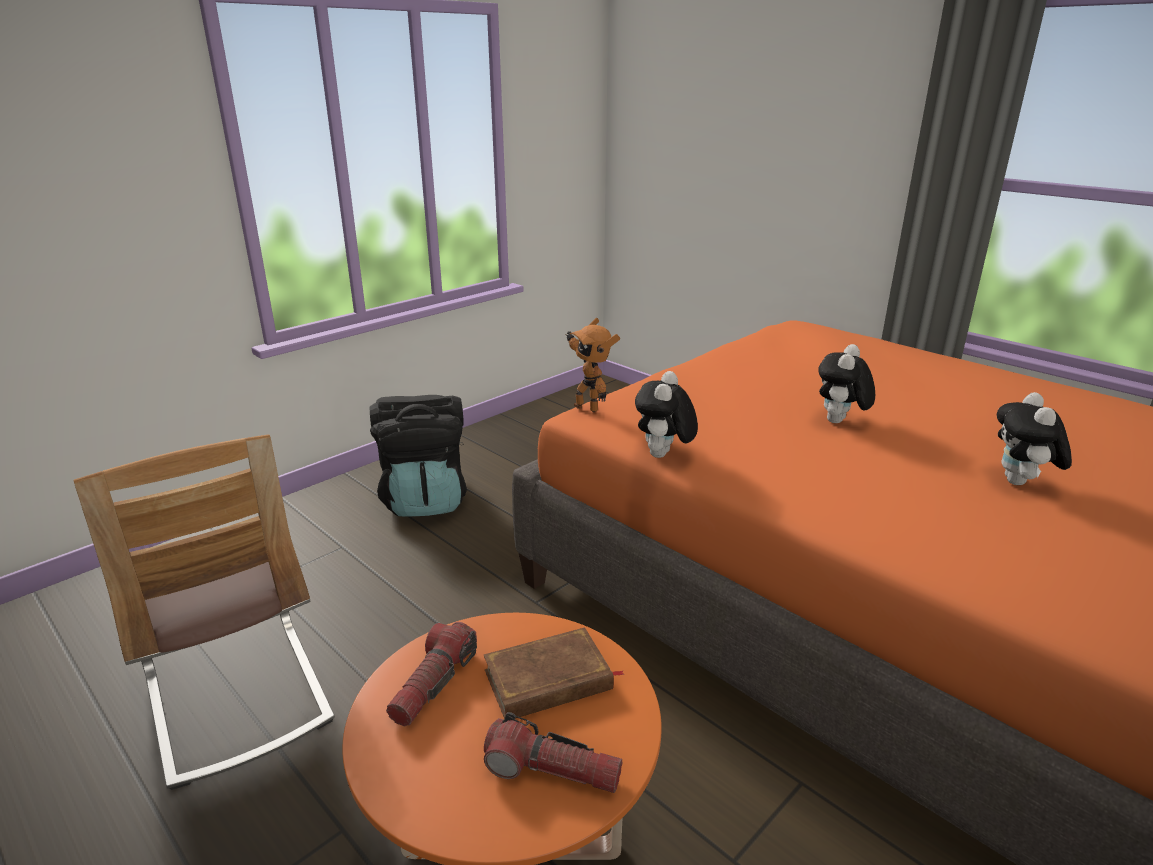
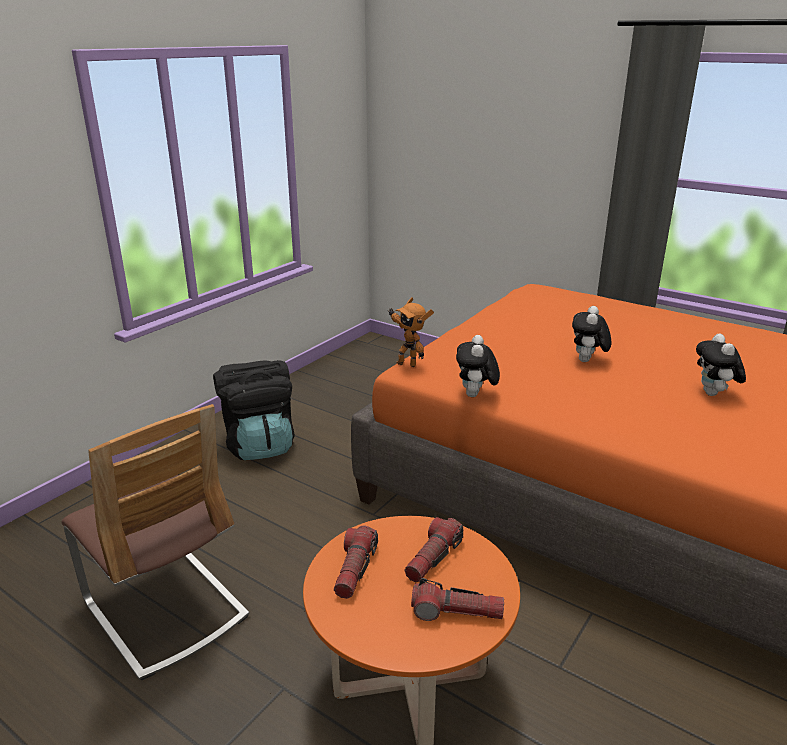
camera: 10 degrees left, 0 degrees up
brown book [484,627,624,719] -> flashlight [404,517,463,582]

